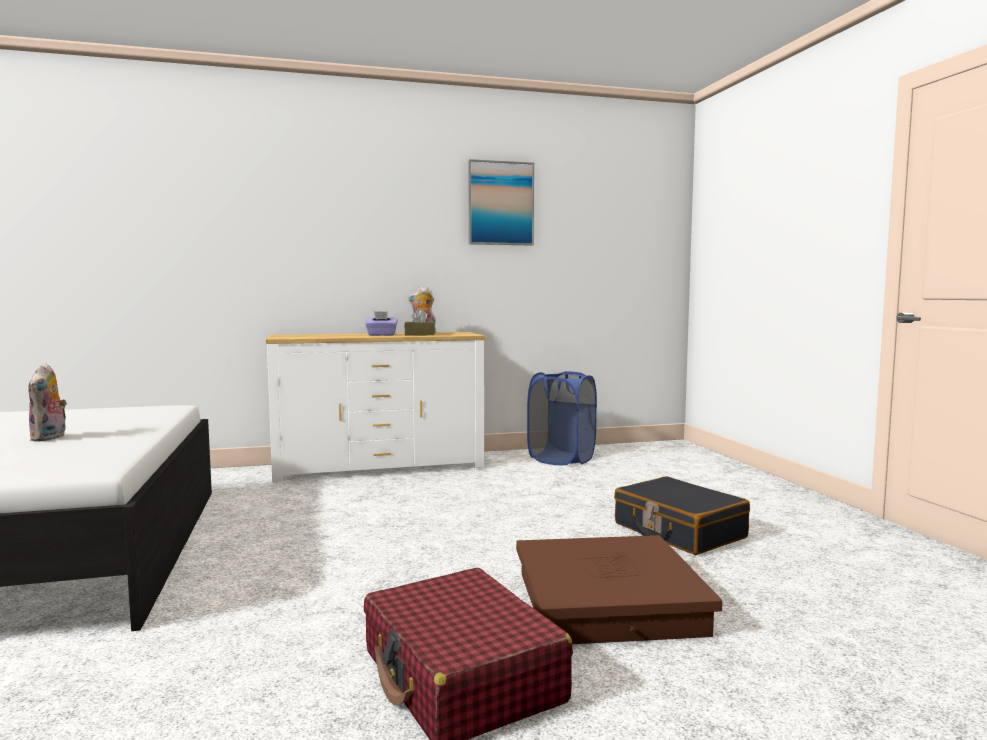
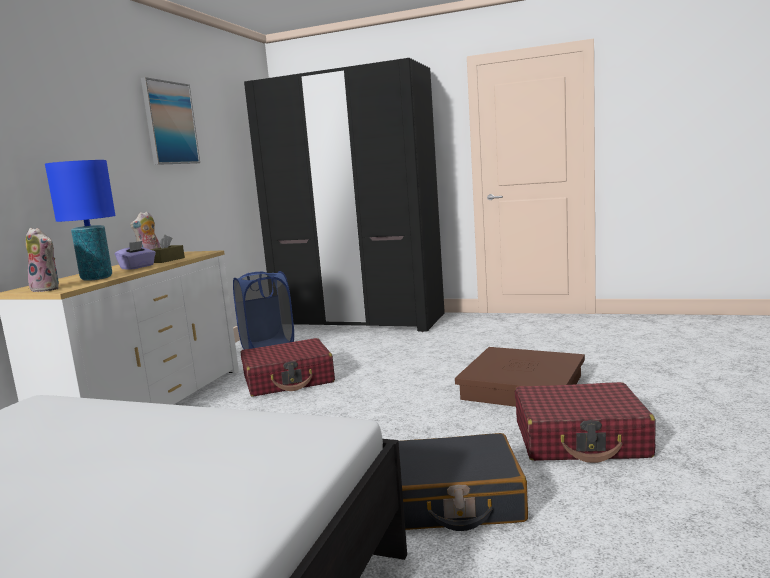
camera: 55 degrees left, 5 degrees up
plush toy [28,364,67,441] -> plush toy moved to [26,228,59,292]
black suitcase [614,476,750,555] -> black suitcase moved to [398,433,528,531]
none -> blue table lamp [45,160,115,281]
none -> red suitcase [241,338,335,397]
none -> black wardrobe [244,58,445,332]

